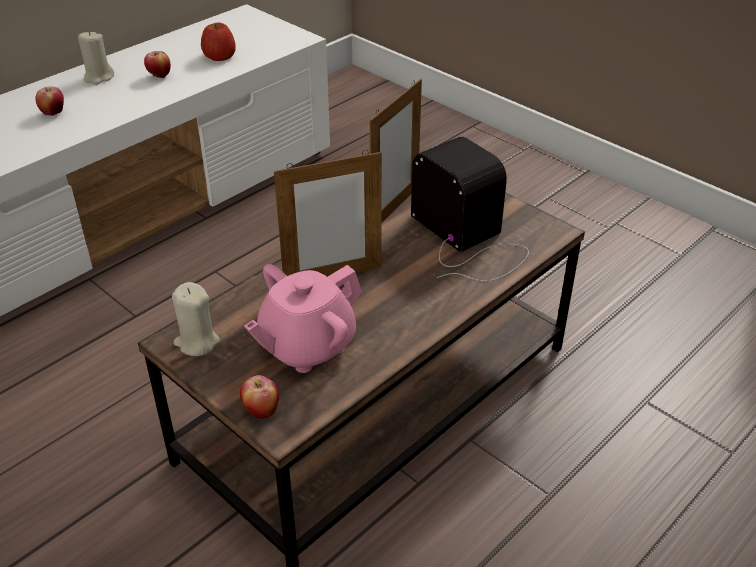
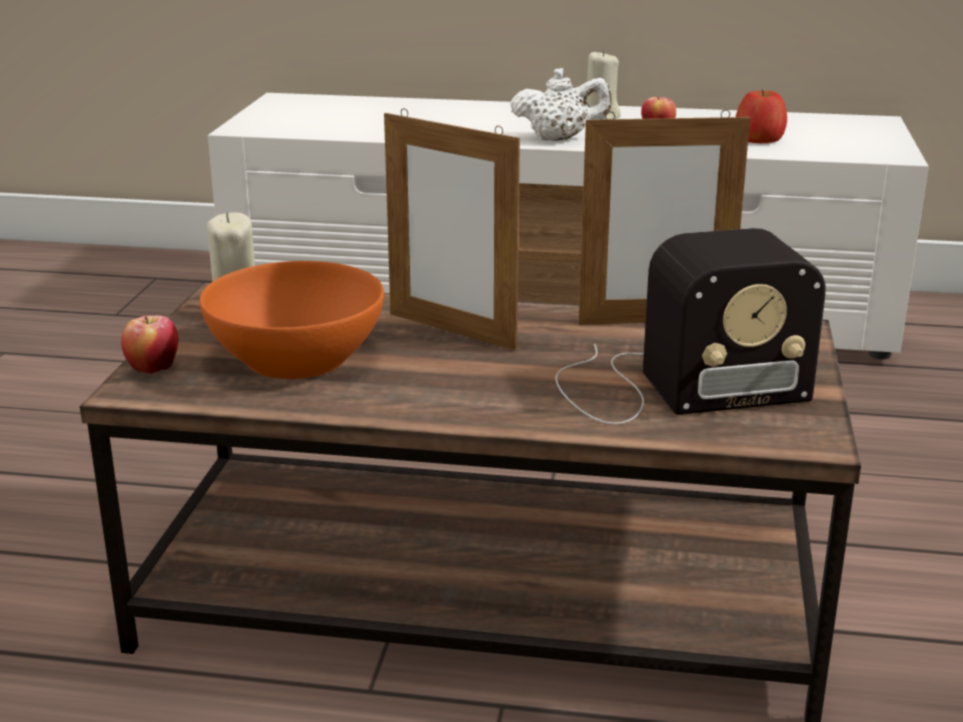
camera: 55 degrees right, 15 degrees down
apple [35,86,64,116] -> none
pink teapot [244,264,362,373] -> orange bowl [200,261,384,379]
radio [411,137,529,282] -> radio turned 60 degrees clockwise [555,228,826,425]
none -> white teapot [510,68,612,141]

